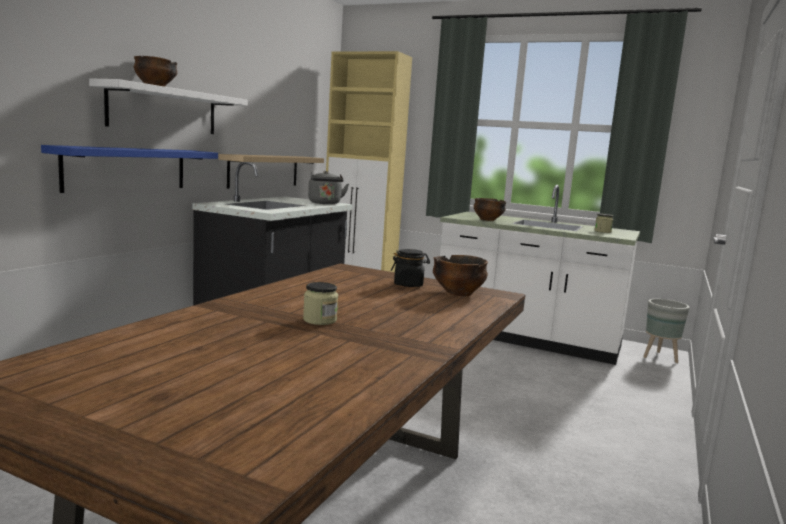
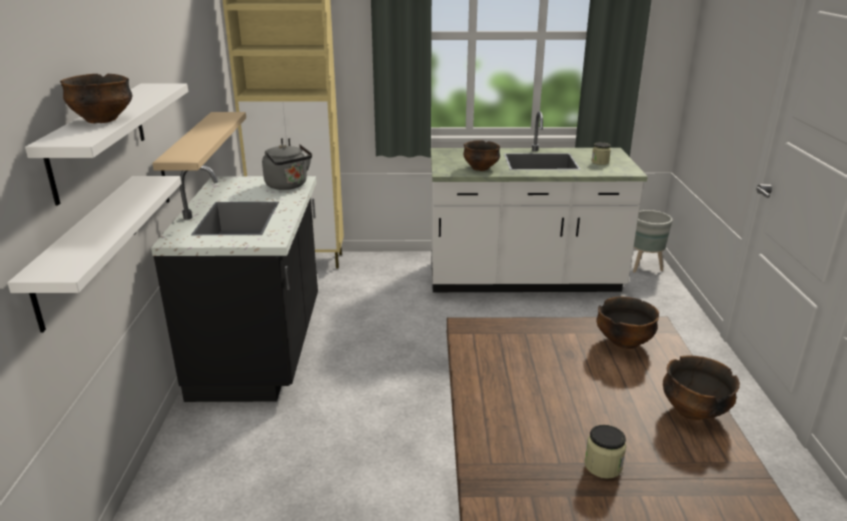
camera: 25 degrees left, 15 degrees up
blue shelf [41,145,218,193] -> white shelf [7,176,181,333]
black jar [391,249,430,287] -> none
none -> bowl [663,356,740,420]

